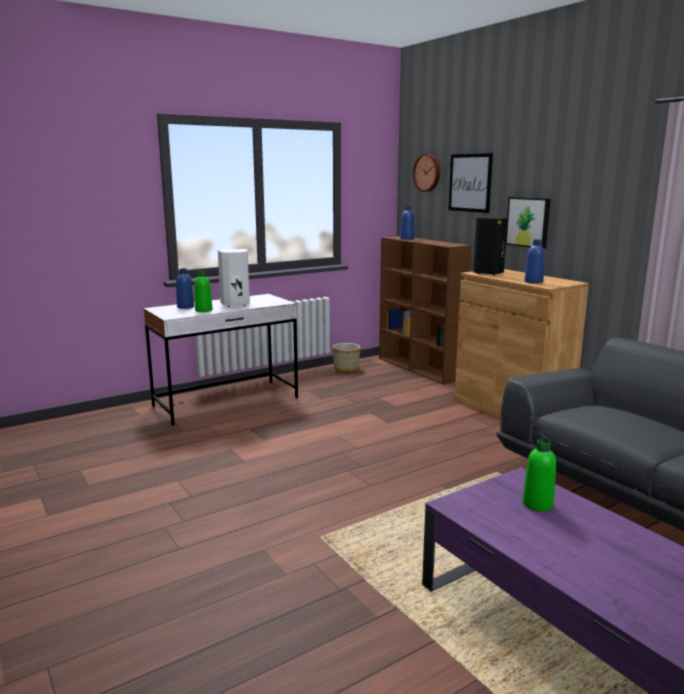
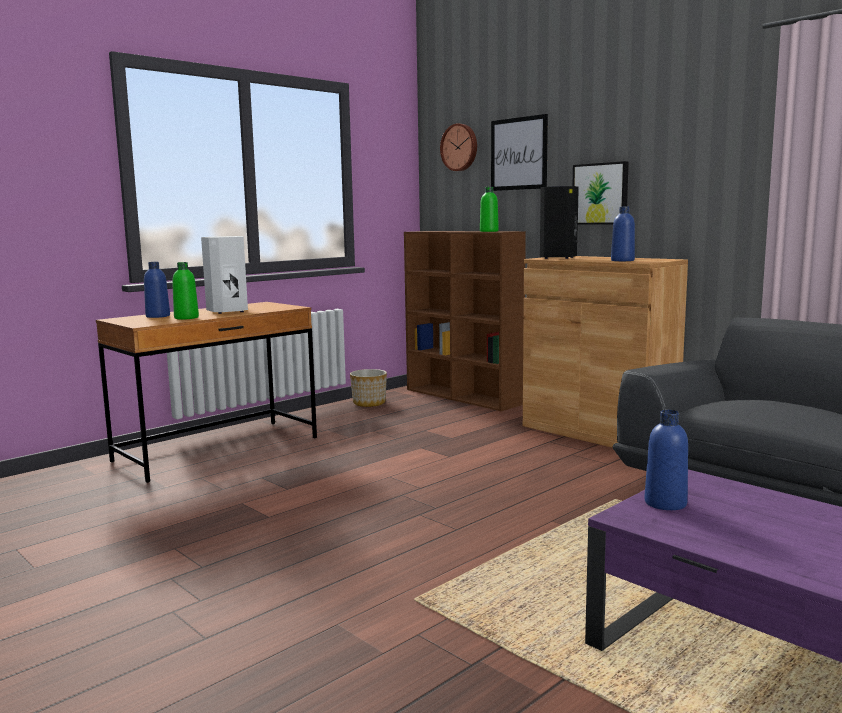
camera: 10 degrees left, 5 degrees down
white desk [143,294,298,426] -> brown desk [96,302,317,483]
blue bottle [400,206,414,240] -> blue bottle moved to [644,410,688,510]
green bottle [523,439,556,512] -> green bottle moved to [480,187,499,232]

